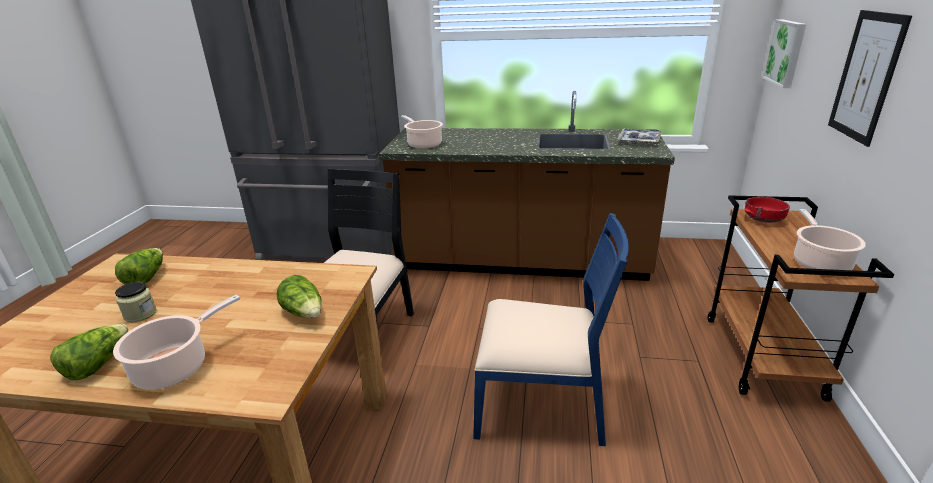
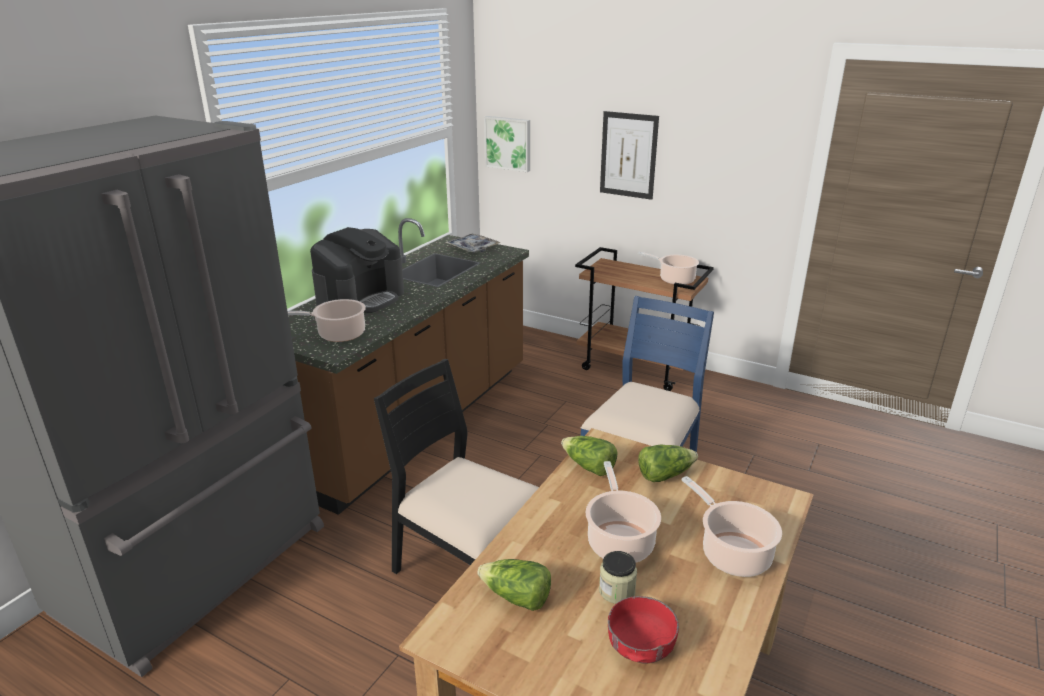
camera: 70 degrees left, 0 degrees up
lettuce [50,324,128,380] -> lettuce moved to [561,436,618,476]
red bowl [745,197,790,223] -> red bowl moved to [608,596,679,664]
none -> coffee machine [310,227,404,313]
none -> cooking pot [586,461,661,563]

